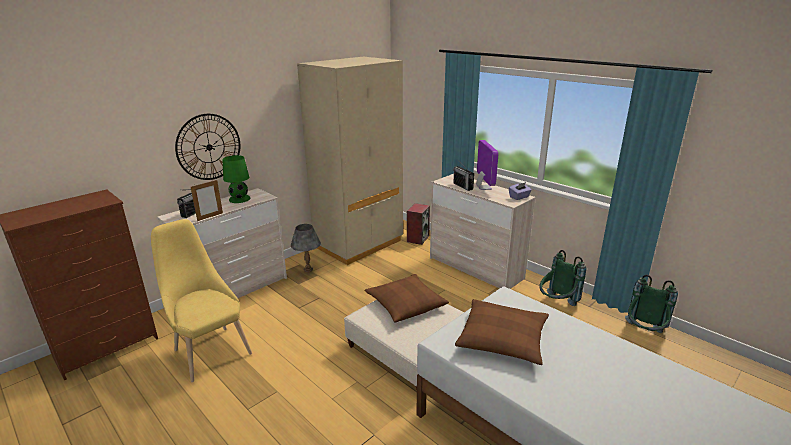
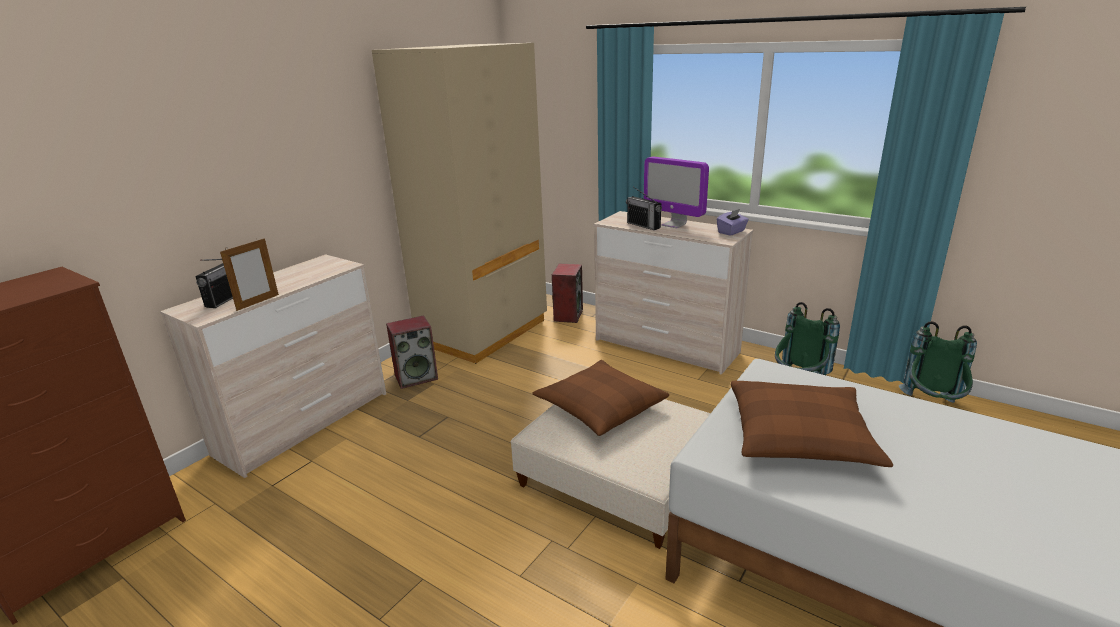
camera: 10 degrees left, 0 degrees up
yellow chair [151,219,252,382] -> none
wall clock [175,114,240,180] -> none
green table lamp [222,155,251,203] -> none
grey table lamp [291,224,321,272] -> speaker [386,315,438,389]
monitor [476,140,498,190] -> monitor turned 150 degrees clockwise [644,156,709,228]

